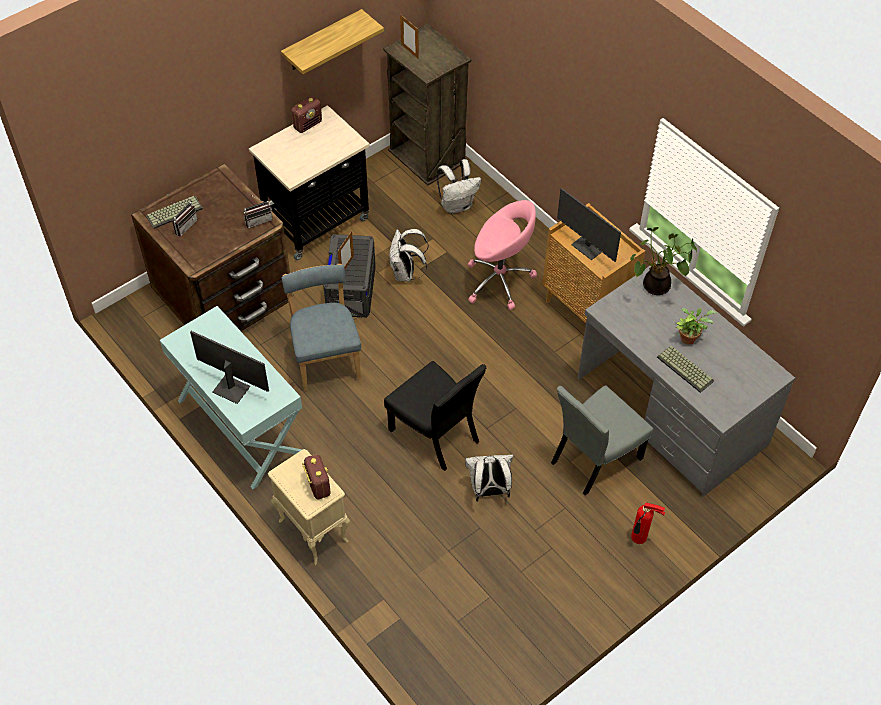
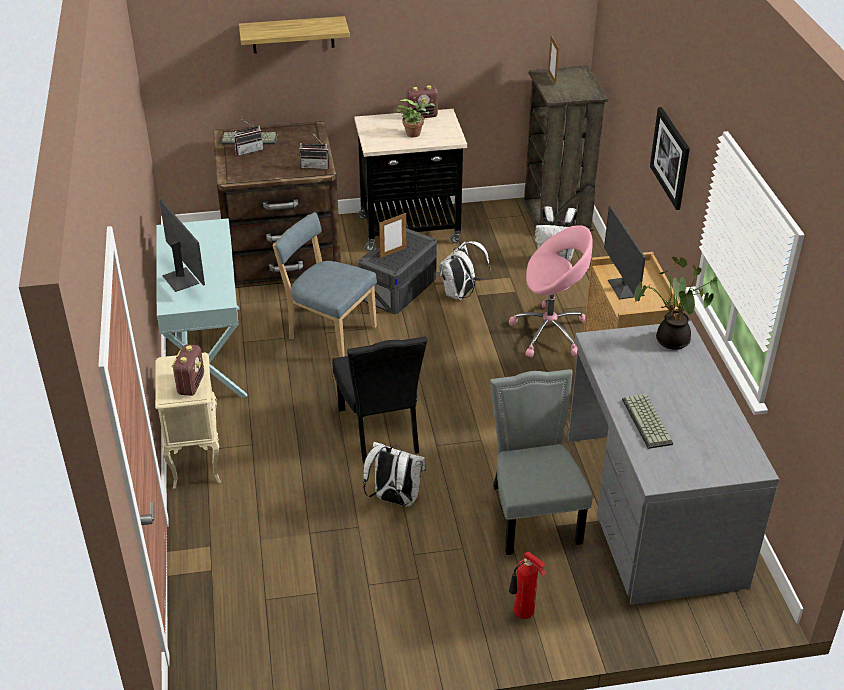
camera: 30 degrees right, 15 degrees down
shelf [281,9,384,74] -> shelf moved to [239,16,350,53]
blue chair [281,264,361,391] -> blue chair turned 75 degrees counterclockwise [273,212,377,357]
pink office chair [468,200,537,310] -> pink office chair turned 45 degrees counterclockwise [509,225,593,358]
grey chair [551,385,653,495] -> grey chair turned 90 degrees clockwise [490,369,593,555]
potted plant [676,308,717,345] -> potted plant moved to [396,99,435,137]
none -> picture [650,107,690,210]

